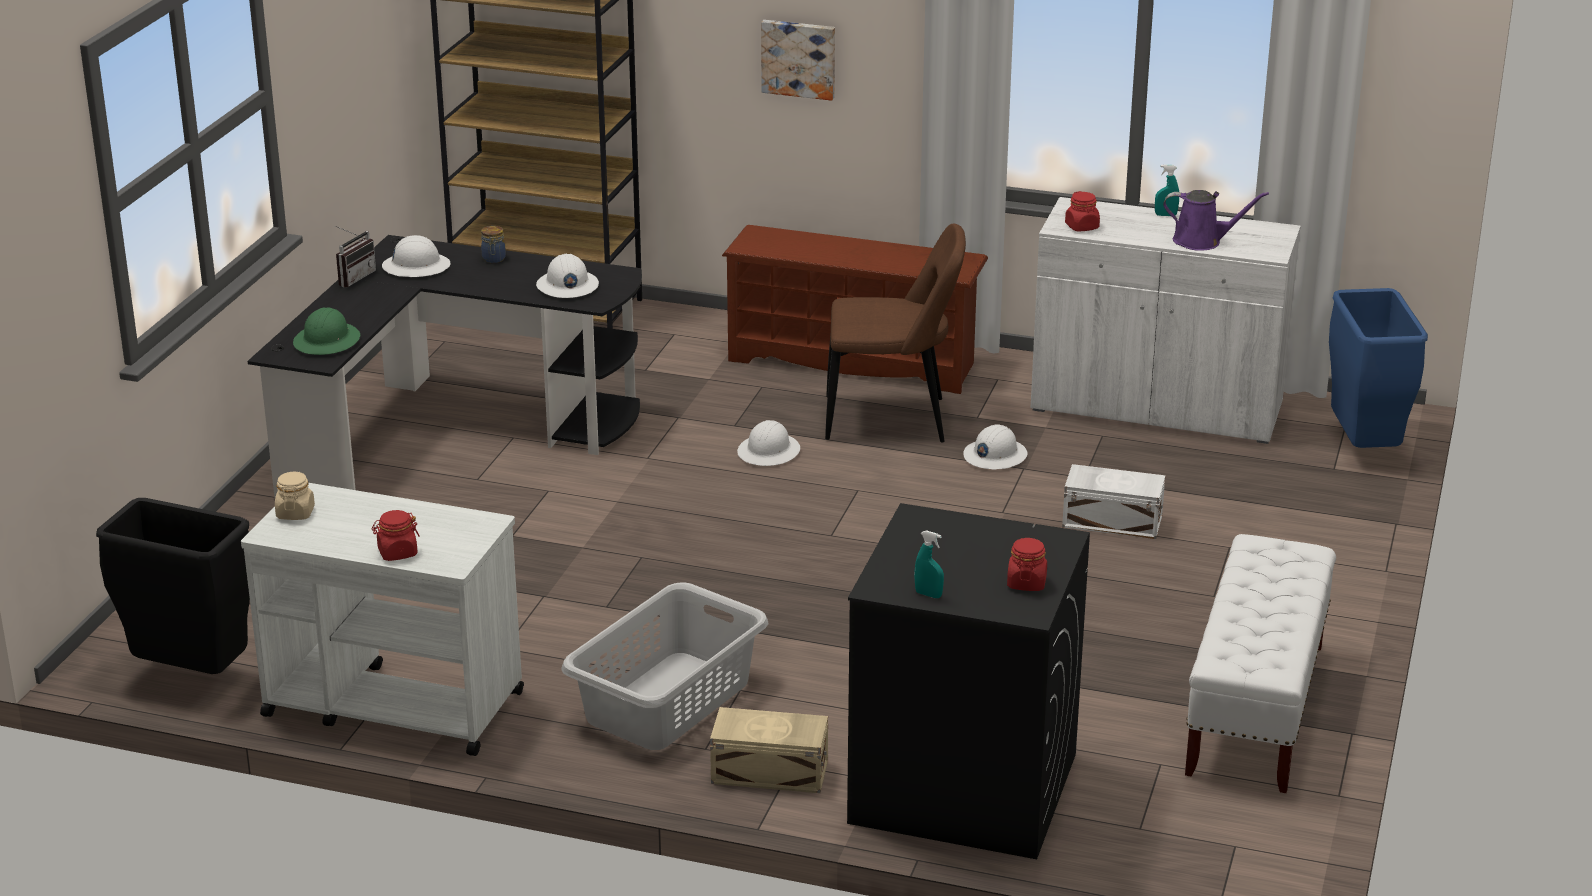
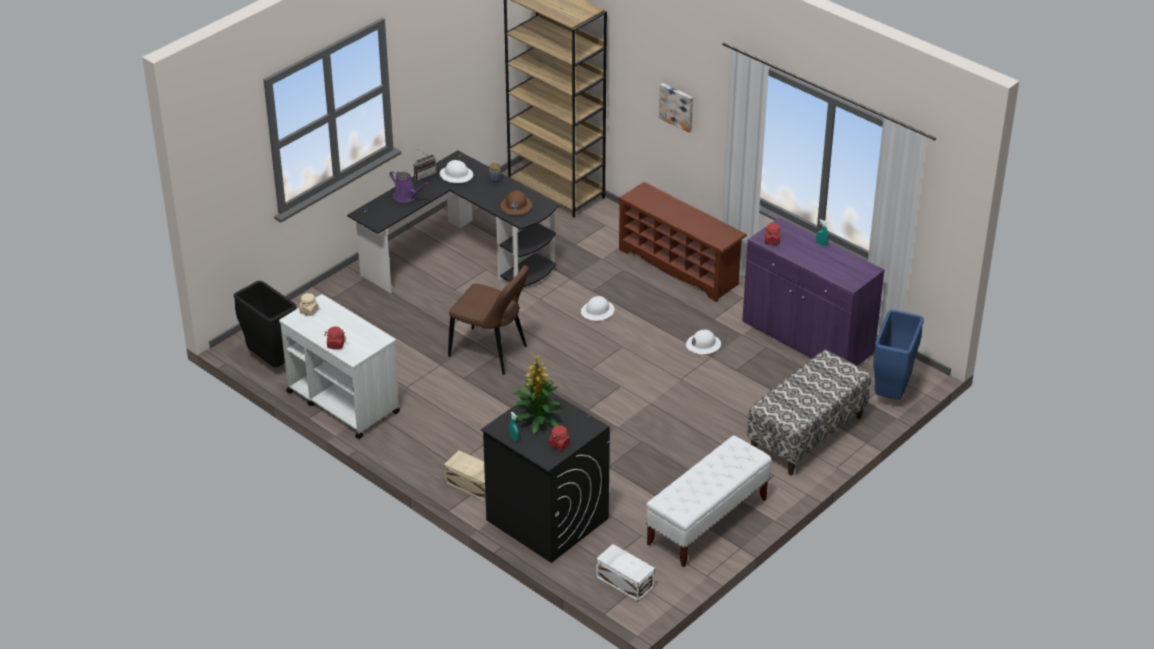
camera: 25 degrees right, 10 degrees up
green hard hat [293,307,360,355] -> none
white hard hat [536,254,599,298] -> brown hard hat [500,190,532,215]
grey laundry basket [561,582,768,750] -> none
brown chair [825,224,966,442] -> brown chair moved to [448,265,529,375]
white cabinet [1031,197,1301,444] -> purple cabinet [742,217,885,366]
white storage box [1062,464,1165,539] -> white storage box moved to [596,544,655,602]
purple watering can [1163,190,1269,251] -> purple watering can moved to [390,170,428,203]
none -> potted plant [513,354,560,433]
none -> bench [747,350,871,475]

